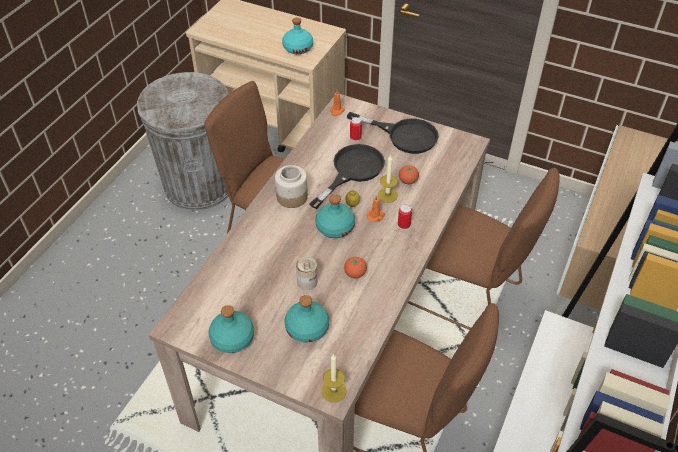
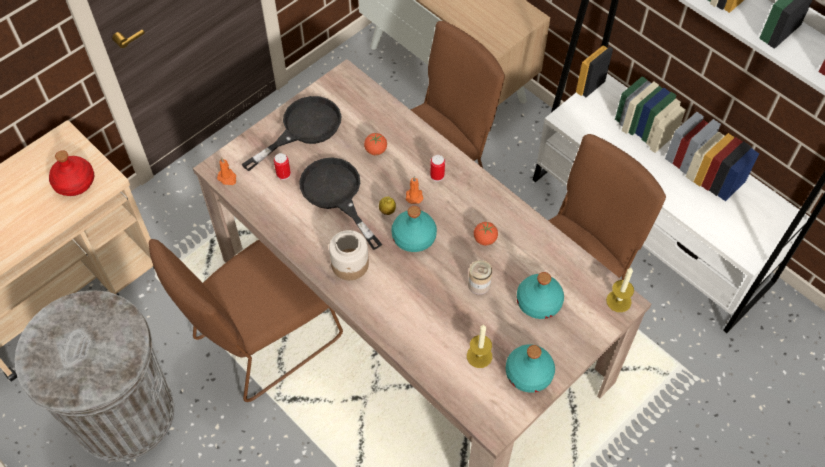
camera: 70 degrees left, 10 degrees up
turquoise bottle [282,18,313,54] -> red bottle [49,150,94,196]
candle [378,155,398,203] -> candle moved to [467,325,492,368]

